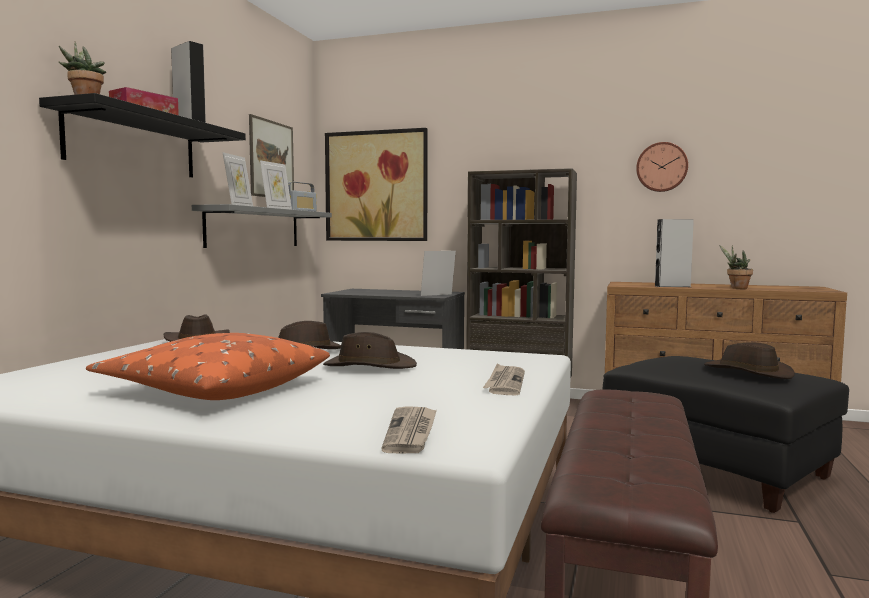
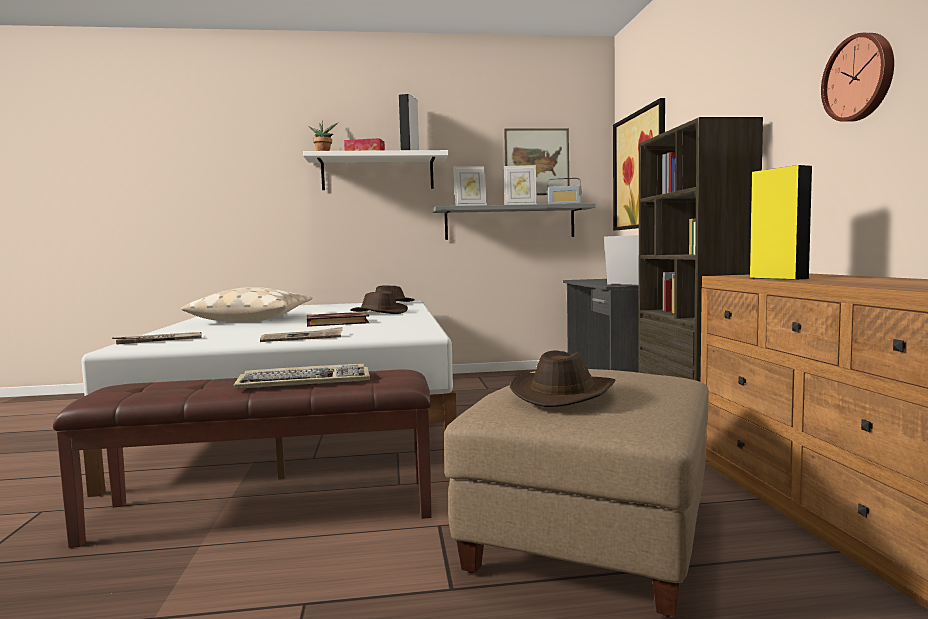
camera: 65 degrees right, 0 degrees up
black shelf [39,93,246,177] -> white shelf [303,150,448,190]
orange pillow [86,333,330,400] -> beige pillow [181,287,312,322]
brown hat [323,332,417,369] -> book [307,312,369,327]
black ottoman [603,356,849,513] -> beige ottoman [444,369,709,617]
grey speaker [655,219,694,287] -> yellow speaker [750,165,812,280]
potted plant [719,245,753,289] -> none
none -> keyboard [234,364,370,388]

